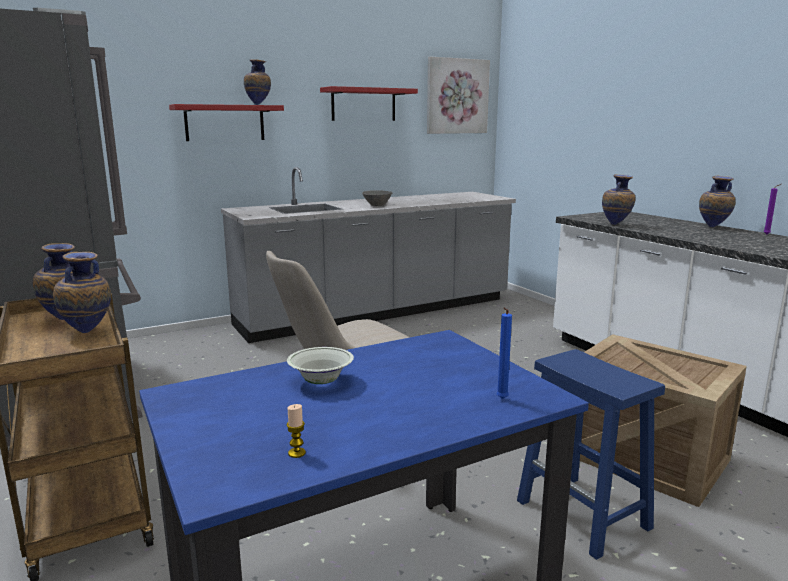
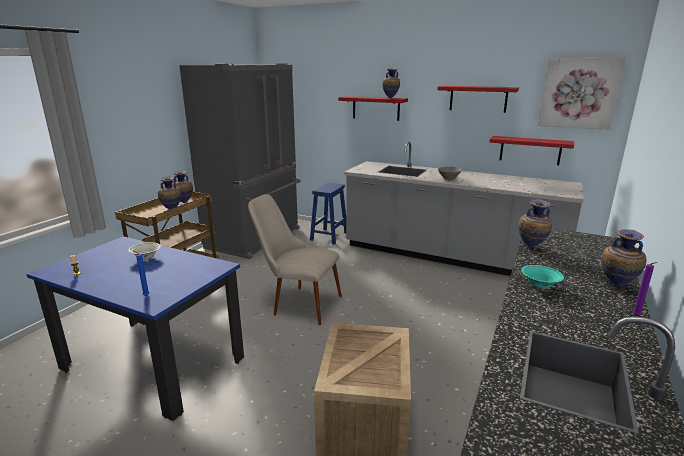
camera: 55 degrees right, 5 degrees up
blue stool [517,349,665,560] -> blue stool moved to [310,183,346,245]
none -> red shelf [490,136,574,165]
none -> turquoise bowl [521,265,564,289]

